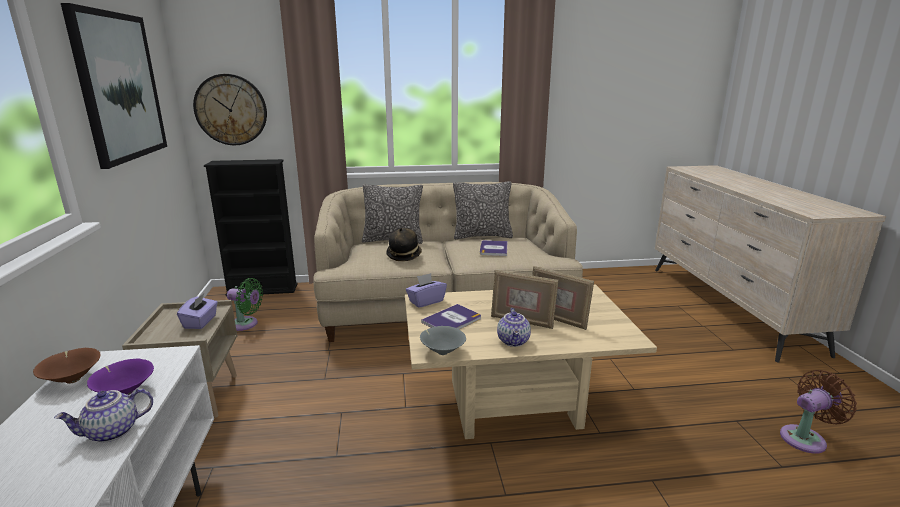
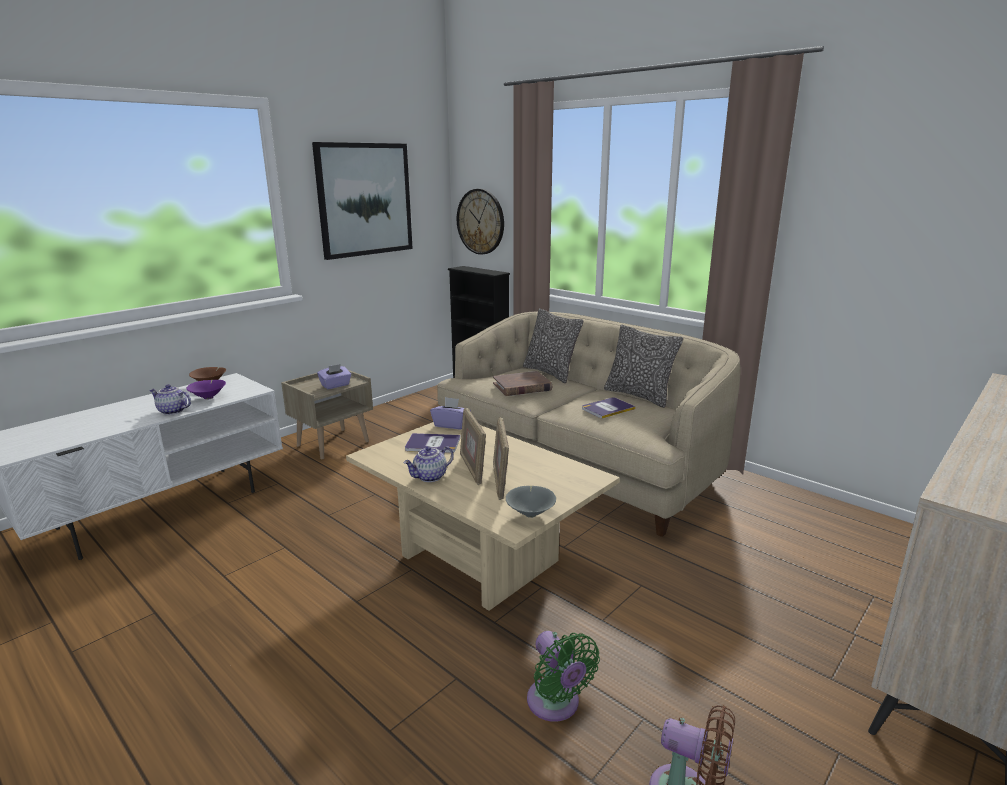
camera: 50 degrees right, 0 degrees up
green fan [227,278,263,331] -> green fan moved to [527,631,600,722]
hat [386,228,422,261] -> brown book [493,371,552,396]
grey bowl [420,326,466,355] -> grey bowl moved to [506,486,556,518]

